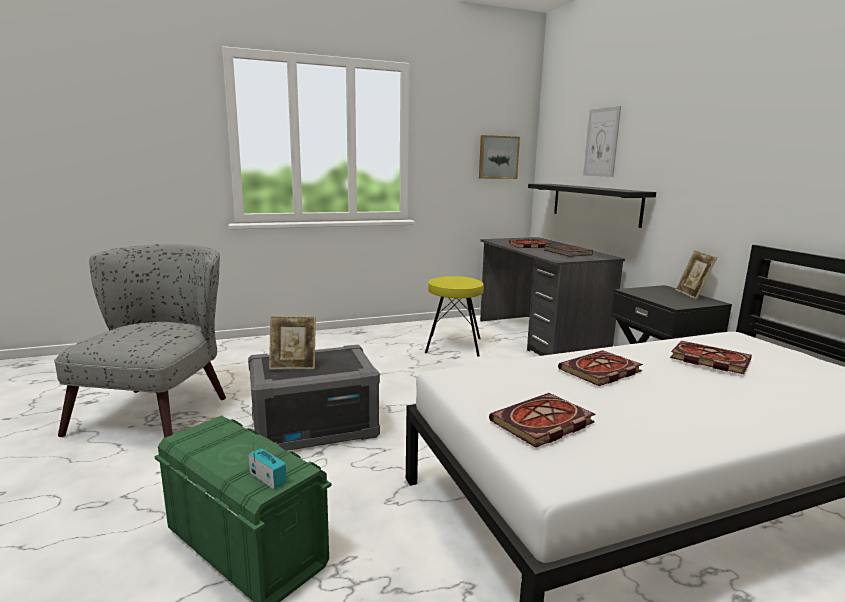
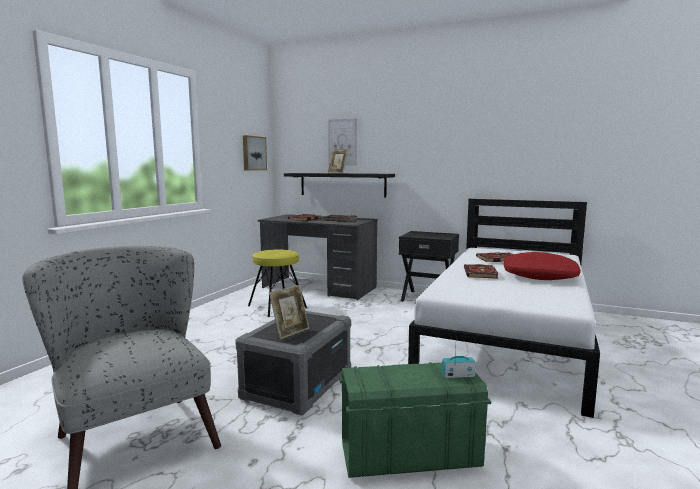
camera: 45 degrees left, 5 degrees down
book [489,393,596,448] -> none
picture frame [675,250,717,300] -> picture frame moved to [327,149,349,174]
none -> red pillow [504,252,581,280]

